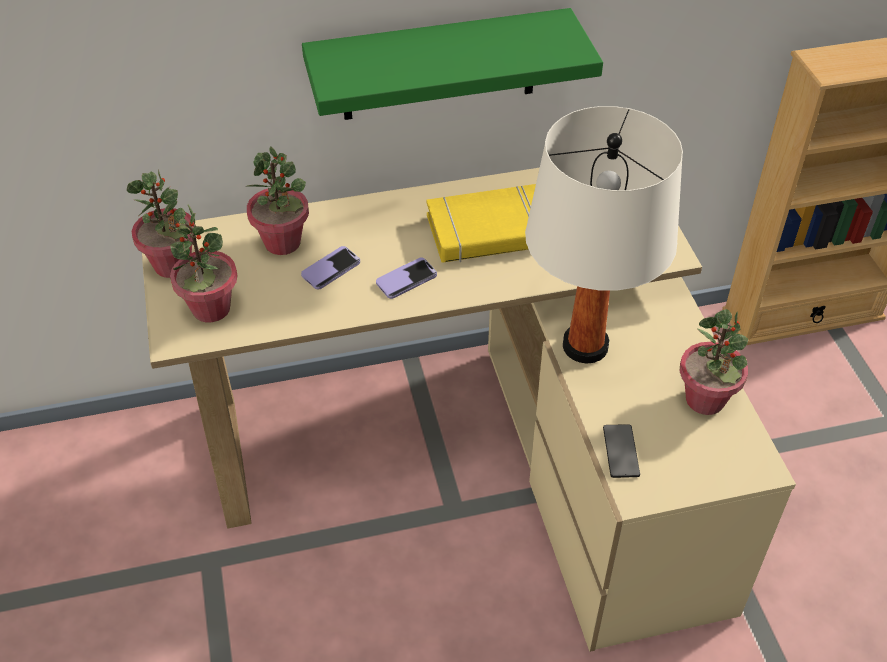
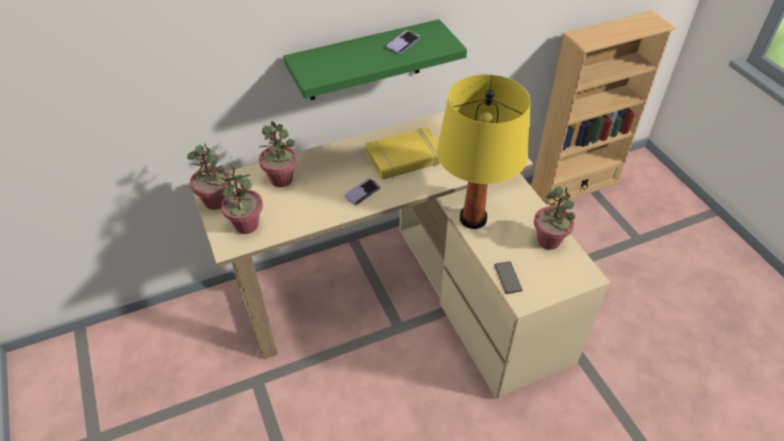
camera: 10 degrees left, 0 degrees up
phone [301,246,360,290] -> phone moved to [387,30,420,54]
white table lamp [525,106,683,363] -> yellow table lamp [437,74,531,229]

